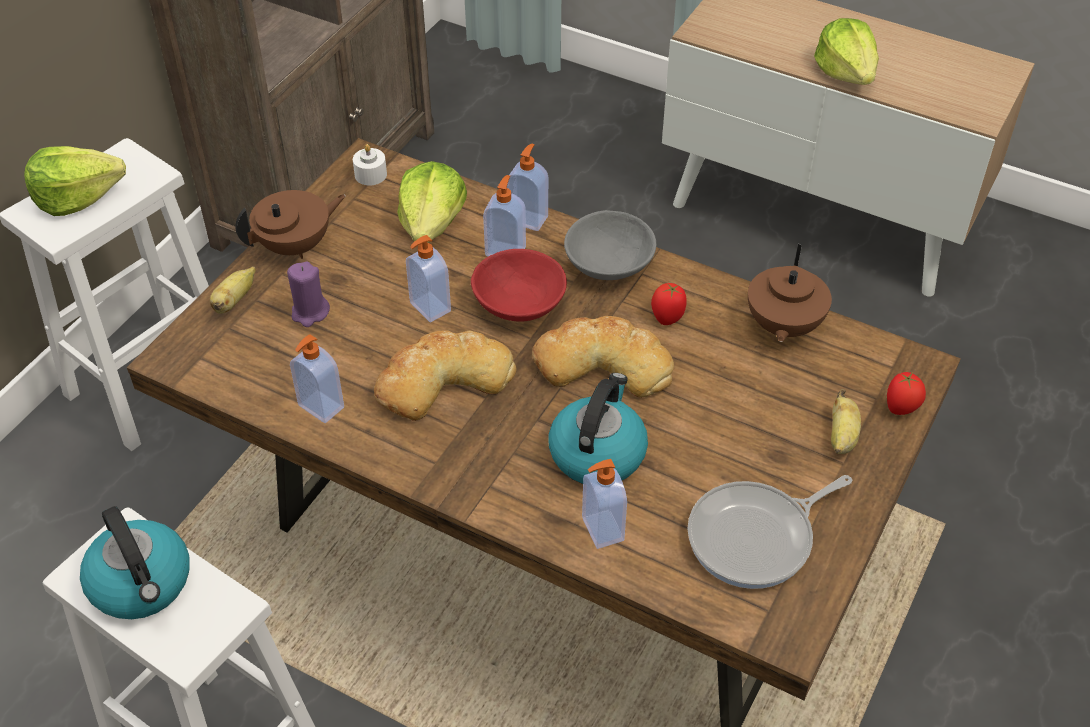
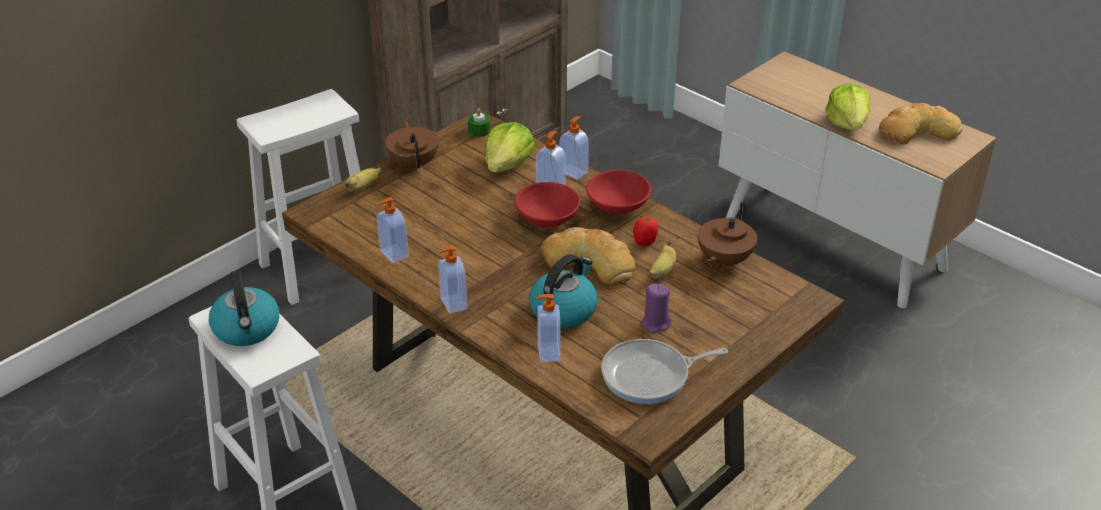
camera: 15 degrees right, 10 degrees down
lettuce [24,146,126,216] -> none
brown teapot [235,190,346,259] -> brown teapot turned 90 degrees counterclockwise [385,120,439,171]
purple candle [287,262,330,327] -> purple candle moved to [641,283,671,334]
white candle [353,144,387,185] -> green candle [468,108,491,137]
bread [374,330,516,421] -> bread moved to [879,103,962,144]
soap dispenser [406,235,451,322] -> soap dispenser moved to [438,246,468,314]
grey bowl [564,210,656,280] -> red bowl [586,170,651,214]
banana [831,389,861,454] -> banana moved to [649,241,677,279]
tomato [887,372,926,415] -> none

